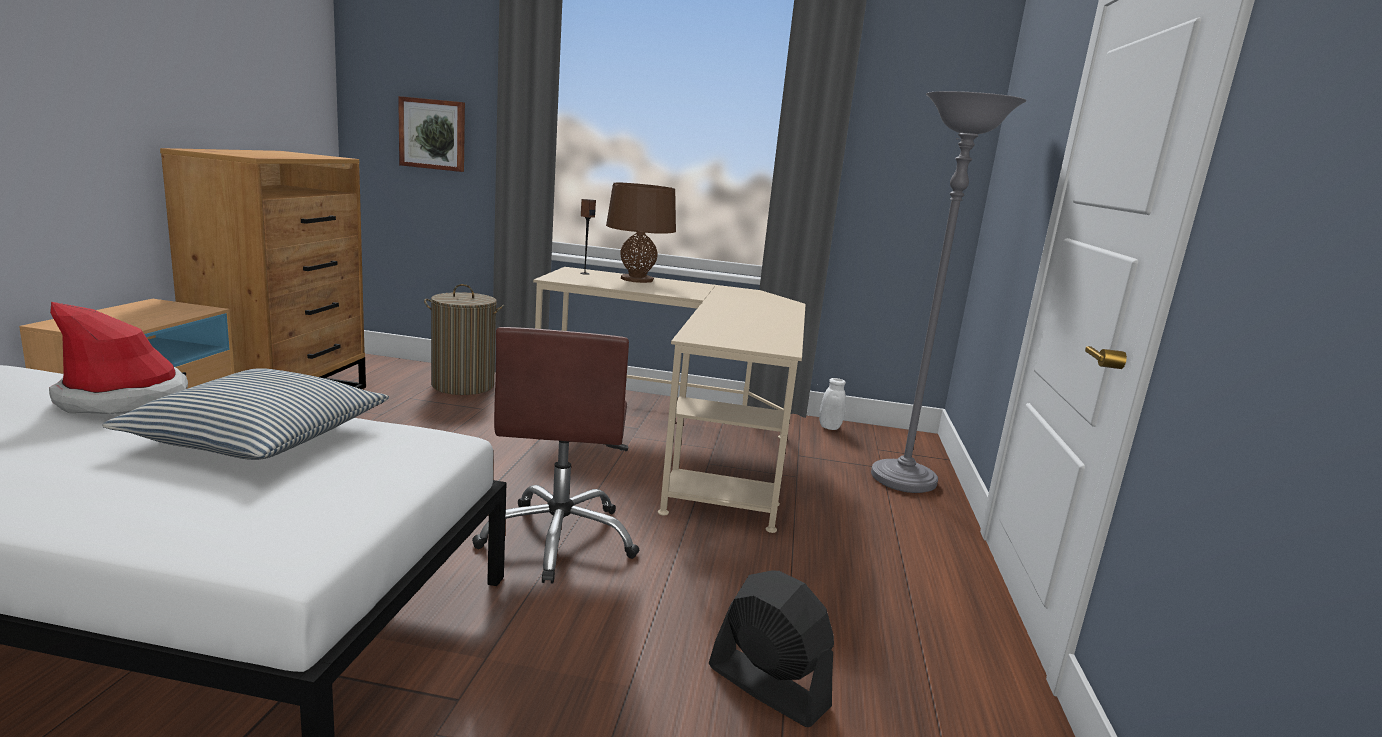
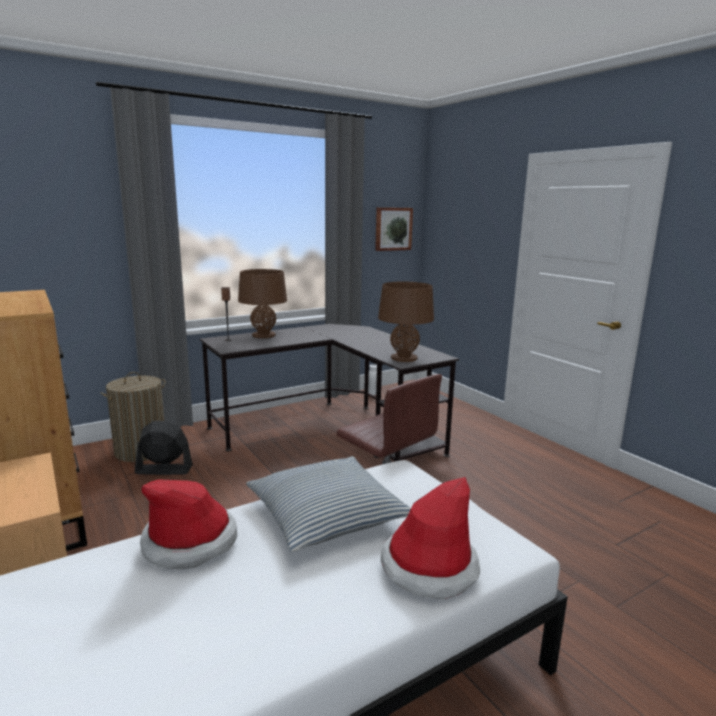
camera: 40 degrees left, 0 degrees up
picture [398,96,465,172] -> picture moved to [375,207,413,251]
beige desk [533,267,806,533] -> black desk [200,324,459,461]
black fan [709,570,834,727] -> black fan moved to [135,421,193,475]
grey floor lamp [871,91,1027,493] -> none
none -> brown table lamp [378,282,434,362]
none -> hat [381,477,480,599]

